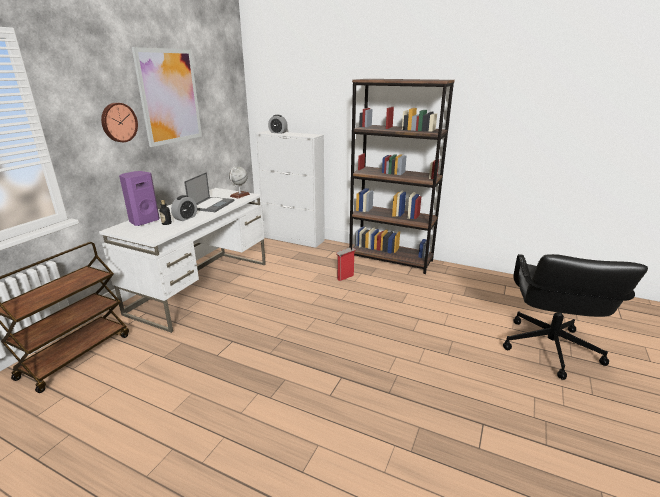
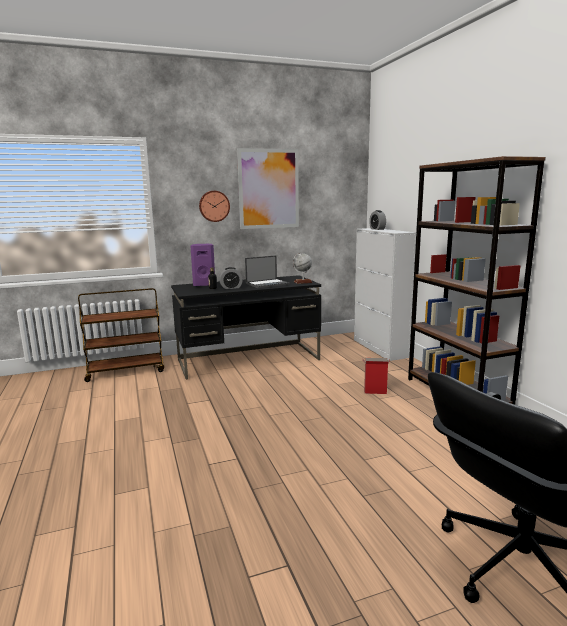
camera: 45 degrees right, 10 degrees down
white desk [99,188,266,333] -> black desk [171,275,321,379]

